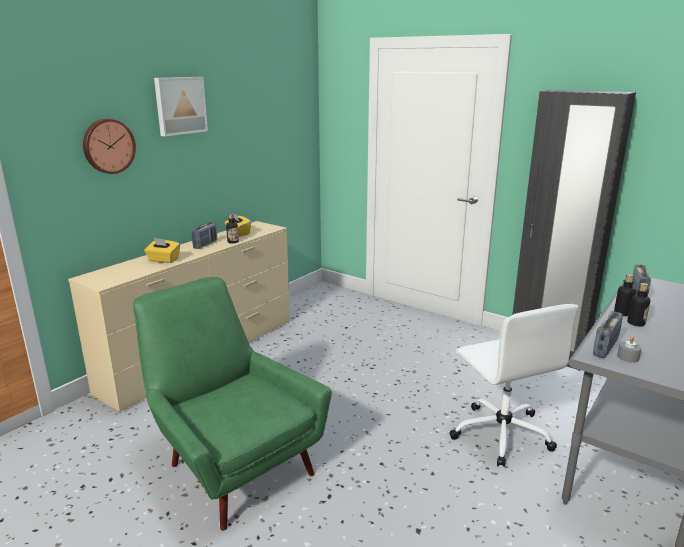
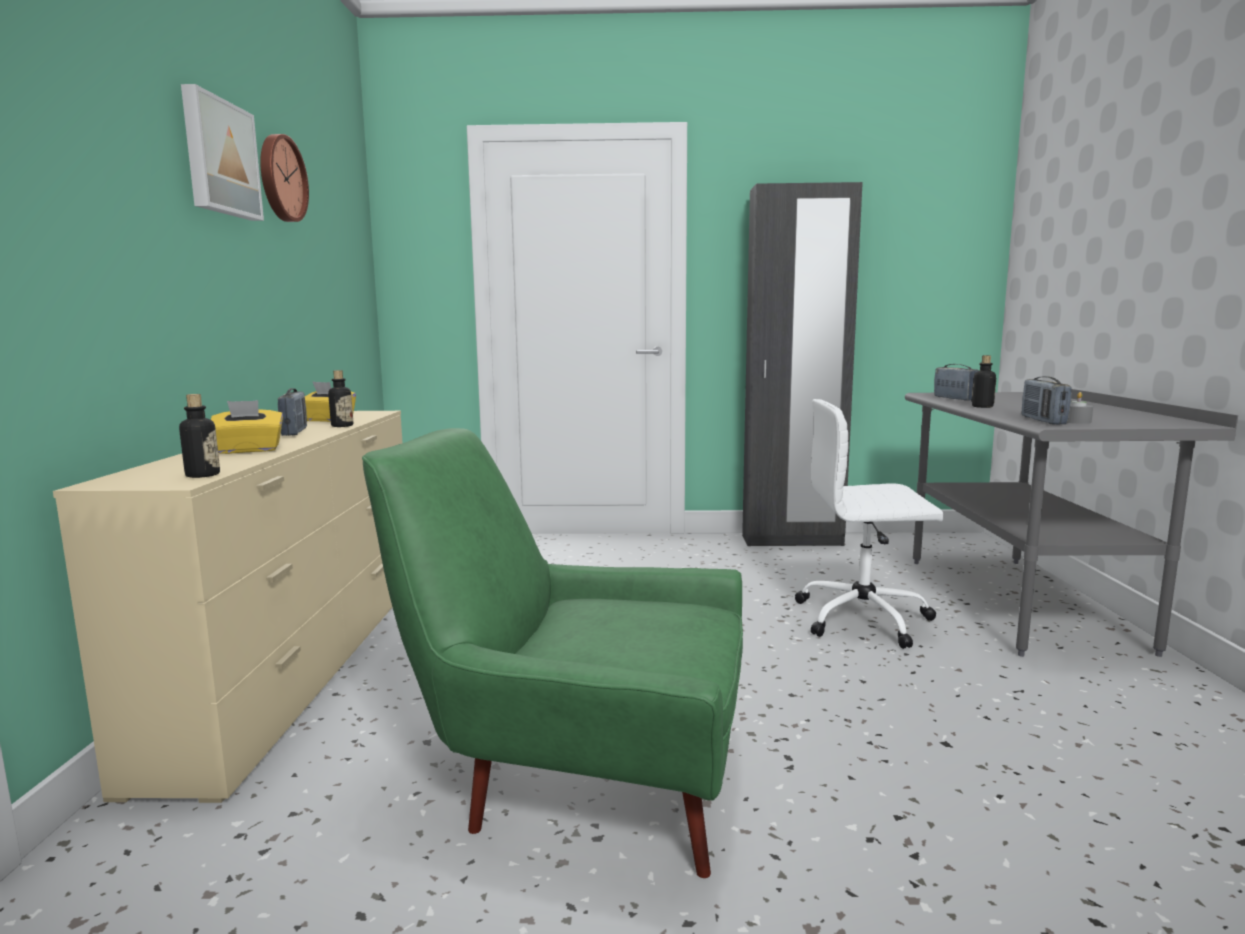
camera: 35 degrees left, 10 degrees down
wall clock [83,119,136,174] -> wall clock moved to [260,134,309,222]
white office chair [449,304,579,467] -> white office chair turned 150 degrees clockwise [795,399,944,649]
bottle [627,283,650,326] -> bottle moved to [179,394,220,478]

